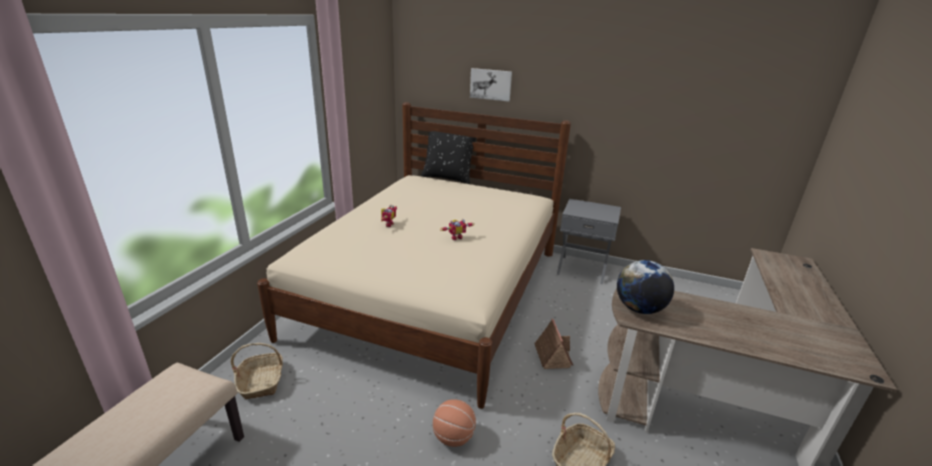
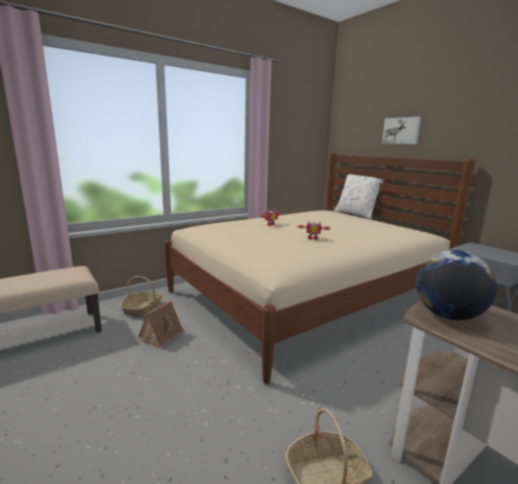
camera: 35 degrees right, 10 degrees down
black pillow [421,131,476,184] -> white pillow [334,174,384,219]
basketball [433,399,476,447] -> none
toy house [534,319,573,369] -> toy house moved to [138,301,185,348]

